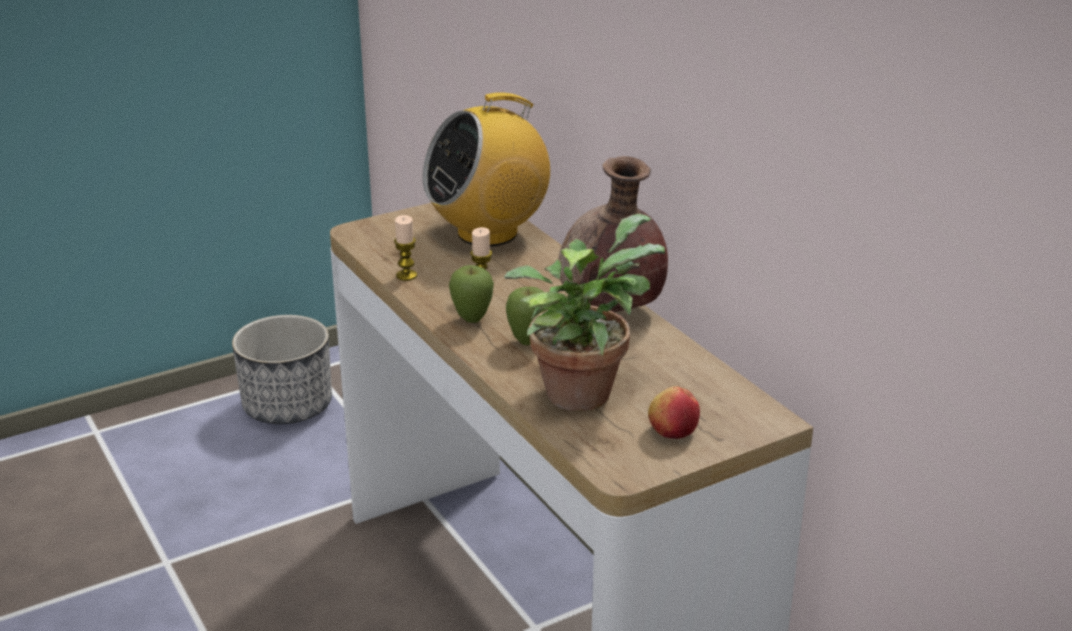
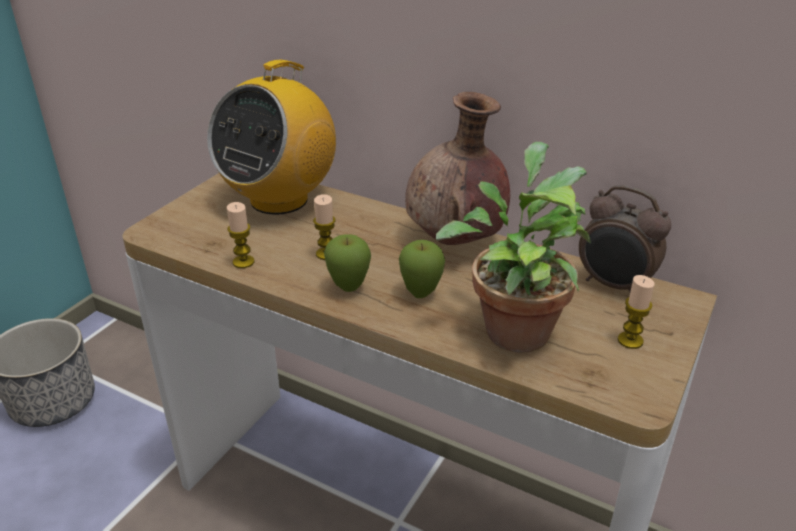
camera: 30 degrees left, 5 degrees up
apple [648,386,700,439] -> candle [618,275,655,349]
none -> alarm clock [579,185,671,292]

